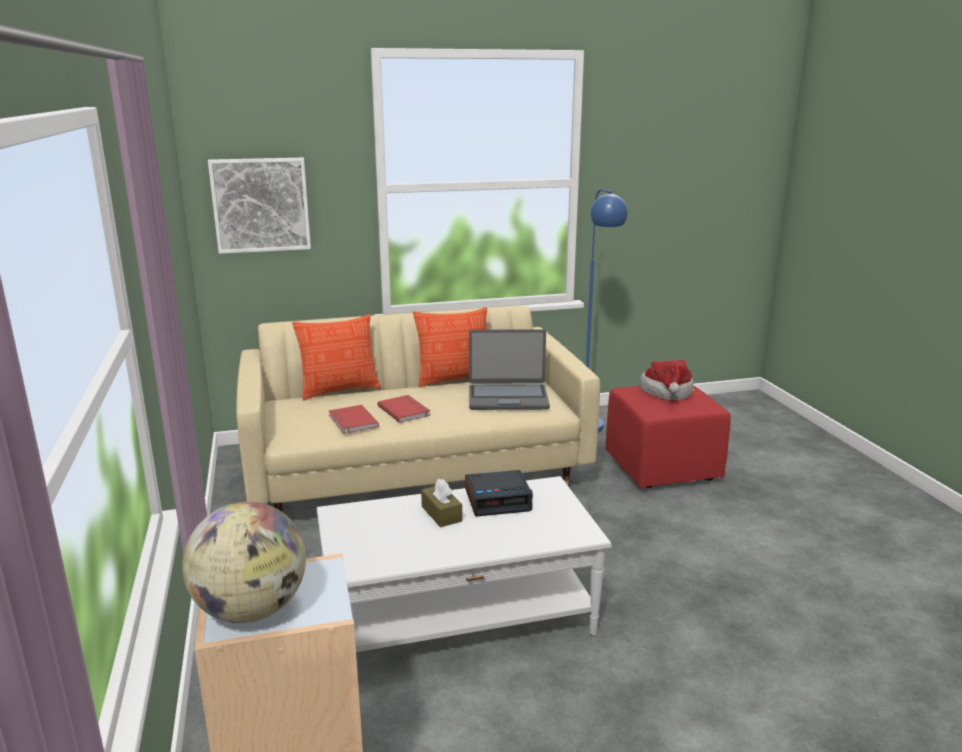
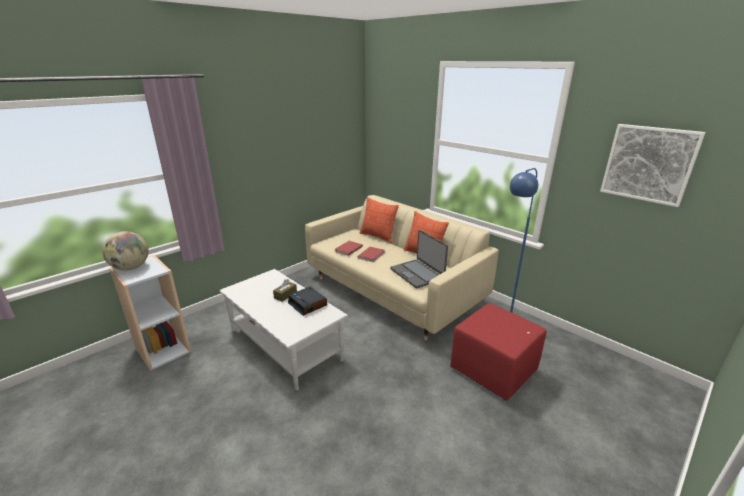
camera: 60 degrees right, 5 degrees up
picture [208,158,311,254] -> picture moved to [600,124,706,207]
hat [640,360,693,400] -> none

